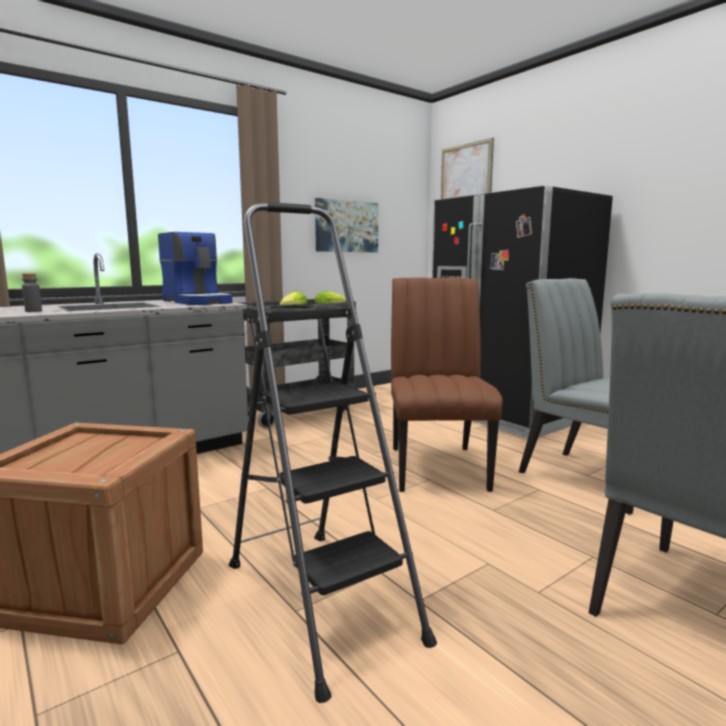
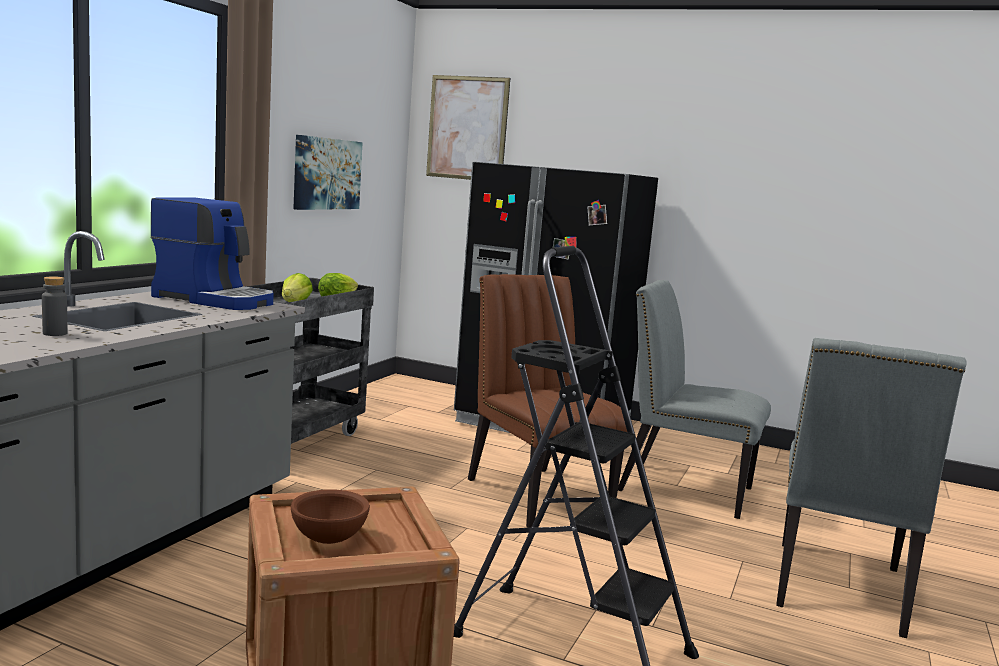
camera: 30 degrees left, 0 degrees up
none -> brown bowl [291,489,370,544]

